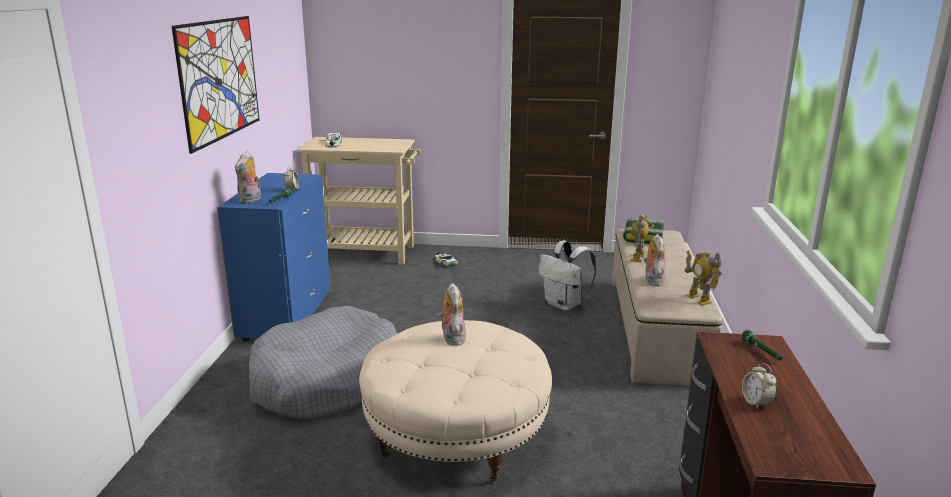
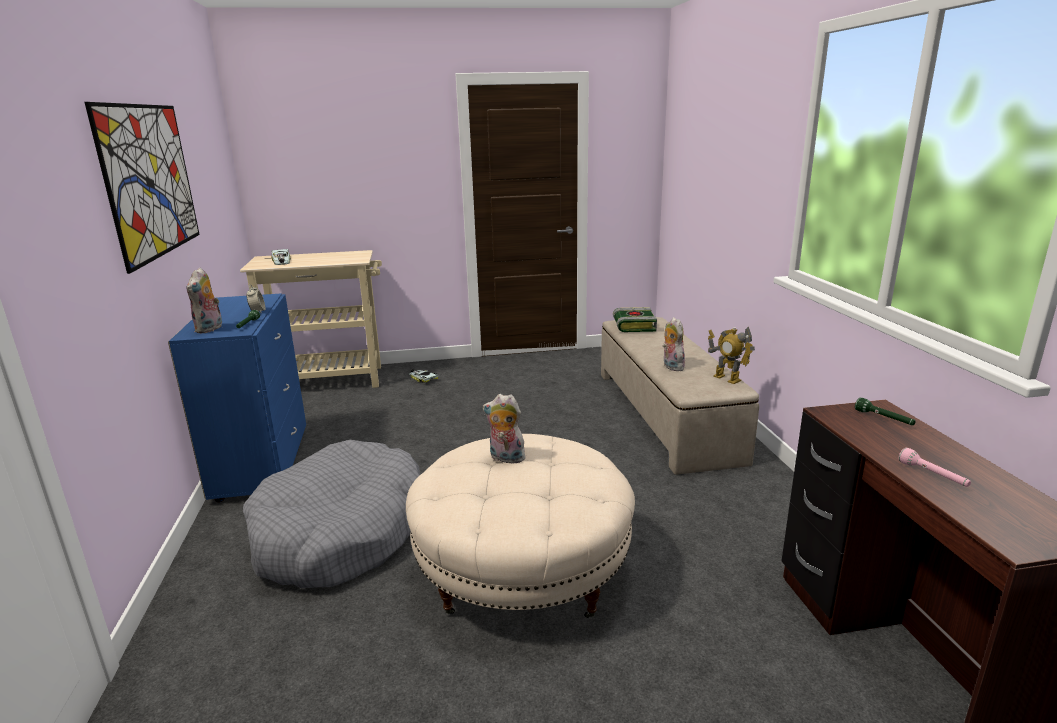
camera: 15 degrees left, 0 degrees up
plush toy [439,283,466,346] -> plush toy turned 45 degrees counterclockwise [483,394,525,464]
white backpack [538,240,596,310] -> none
toy robot [630,215,649,262] -> none
alarm clock [742,363,777,410] -> pink flashlight [899,448,971,487]

